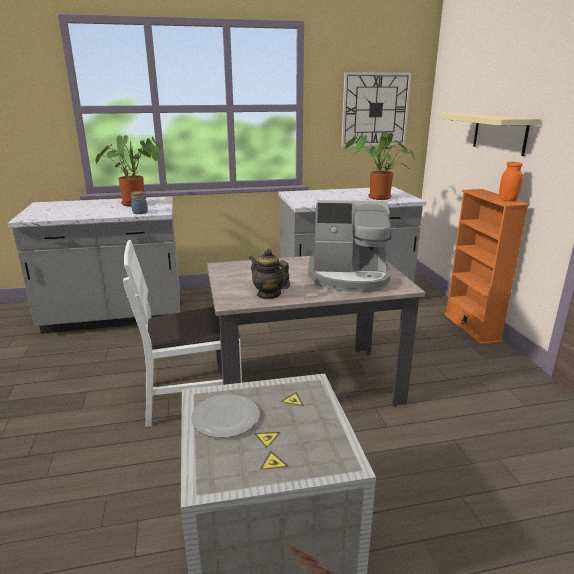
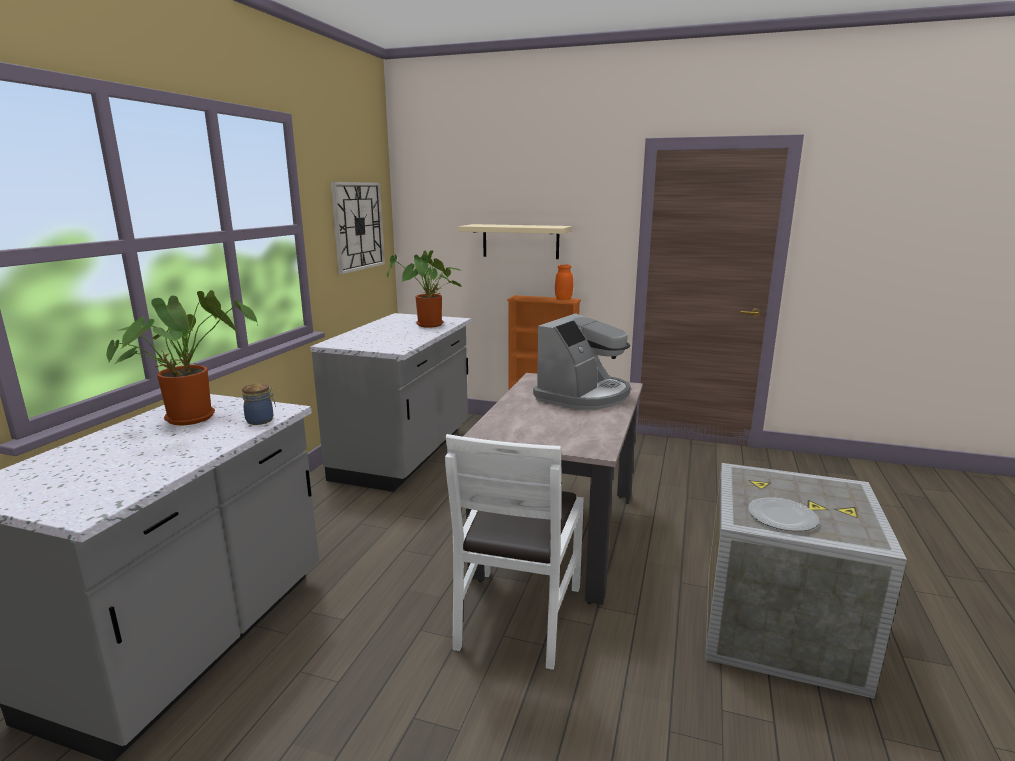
camera: 60 degrees left, 5 degrees down
teapot [249,249,290,299] -> none

